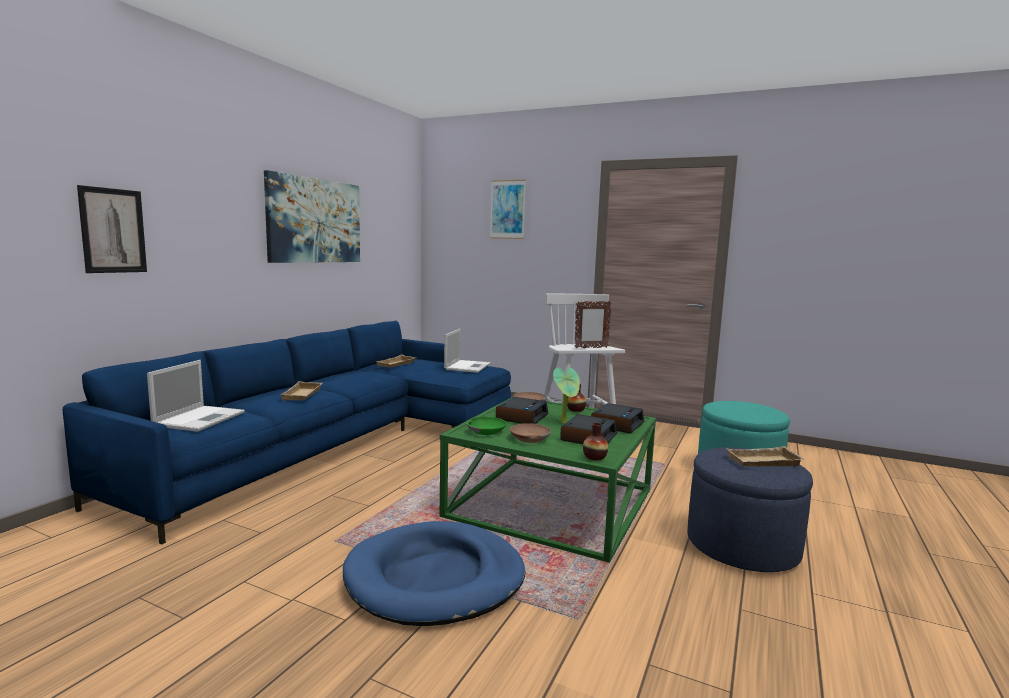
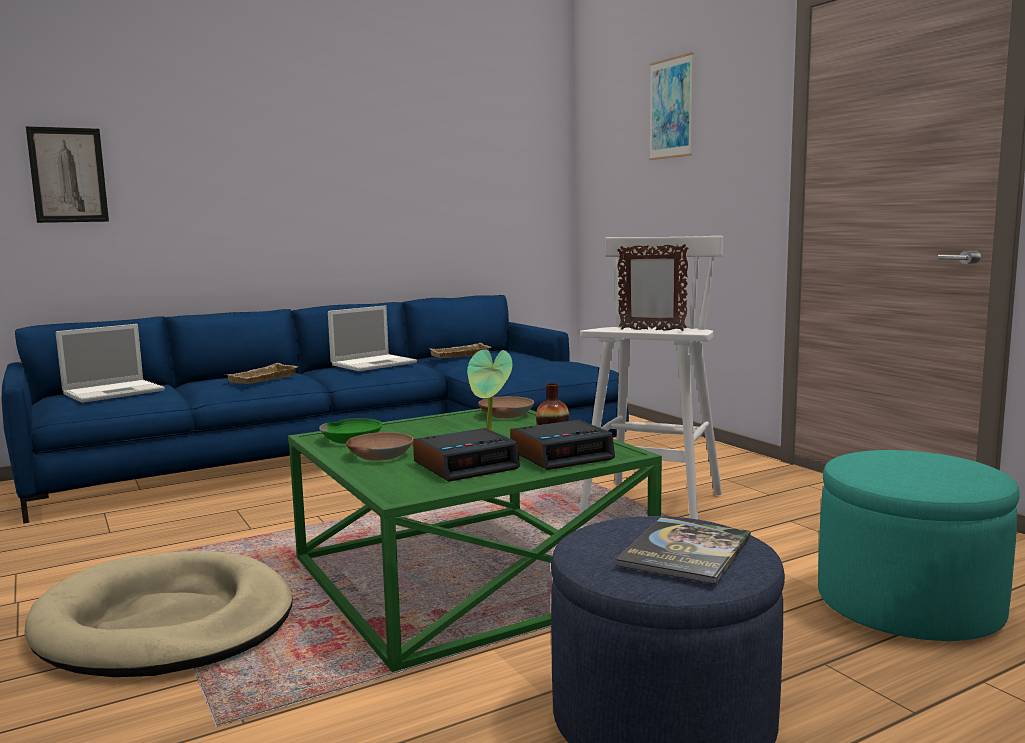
camera: 35 degrees right, 0 degrees up
picture [264,170,360,263] -> none
blue dog bed [343,521,525,626] -> beige dog bed [24,551,293,677]
laptop [444,329,490,373] -> laptop moved to [328,305,417,371]
alarm clock [496,397,548,424] -> none
vase [583,423,608,460] -> none
beige tray [727,446,804,466] -> book [616,517,751,584]

